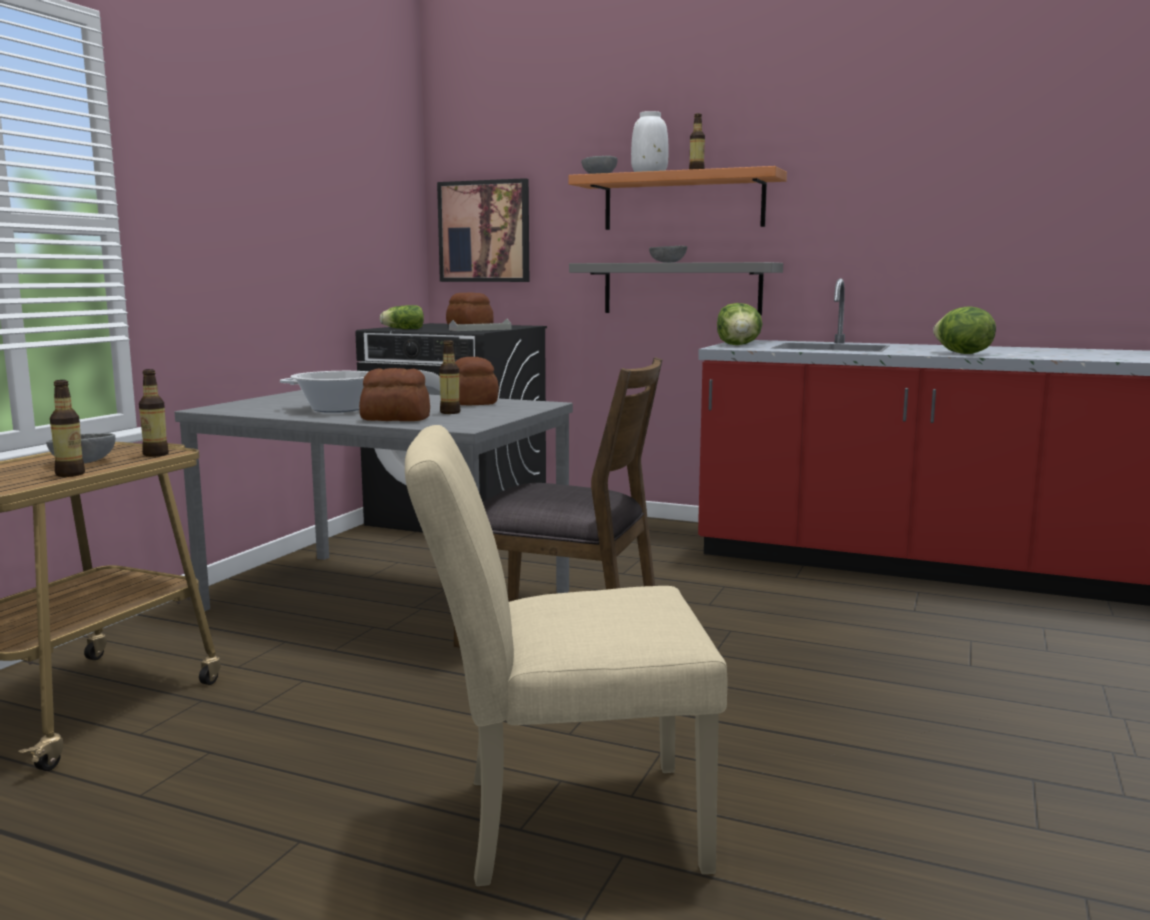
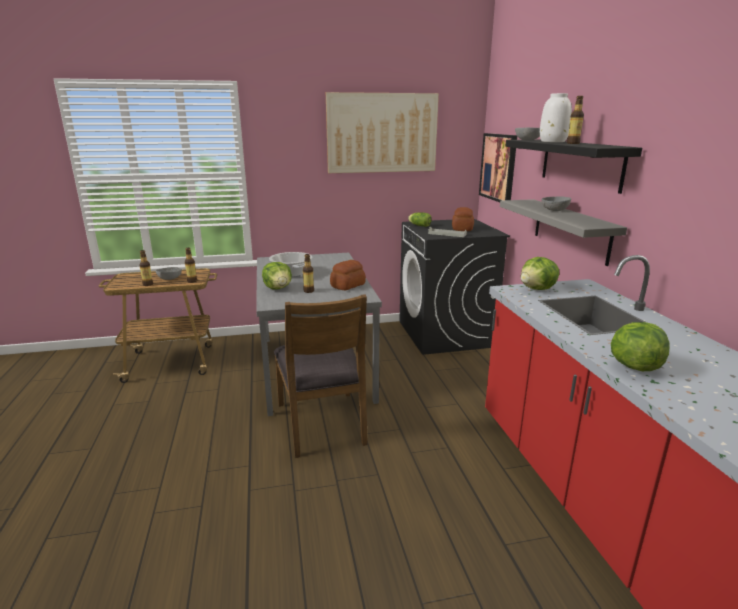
camera: 55 degrees right, 10 degrees up
bread [359,368,430,421] -> lettuce [262,262,292,290]
beige chair [405,425,728,886] -> none
orange shelf [569,166,787,230] -> black shelf [505,140,642,194]
none -> picture [326,92,439,173]

